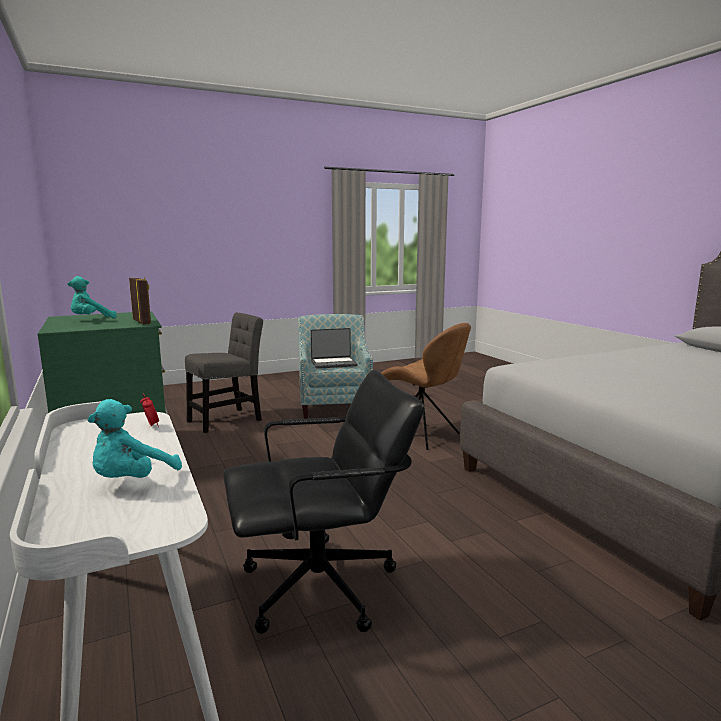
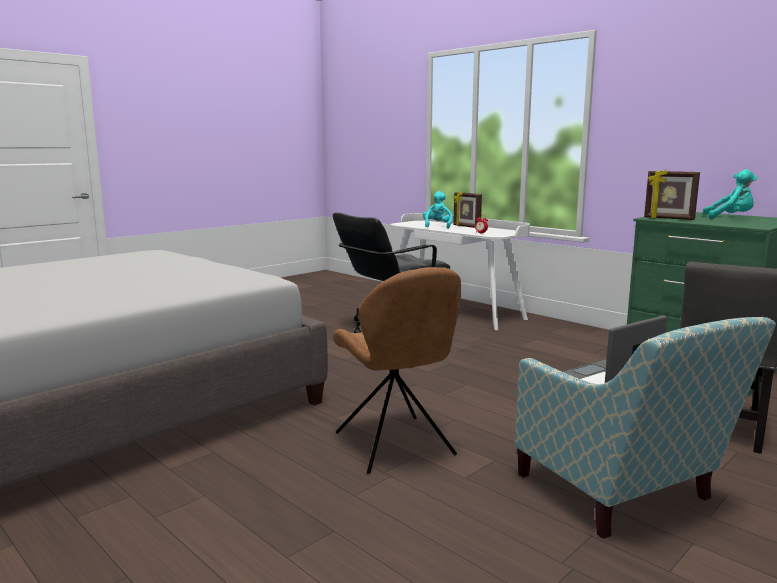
camera: 160 degrees right, 0 degrees up
turquoise plush toy [68,276,117,318] -> turquoise plush toy turned 75 degrees clockwise [703,169,757,219]
brown chair [381,323,471,450] -> brown chair turned 135 degrees counterclockwise [333,267,461,474]
none -> picture frame [453,192,482,228]

